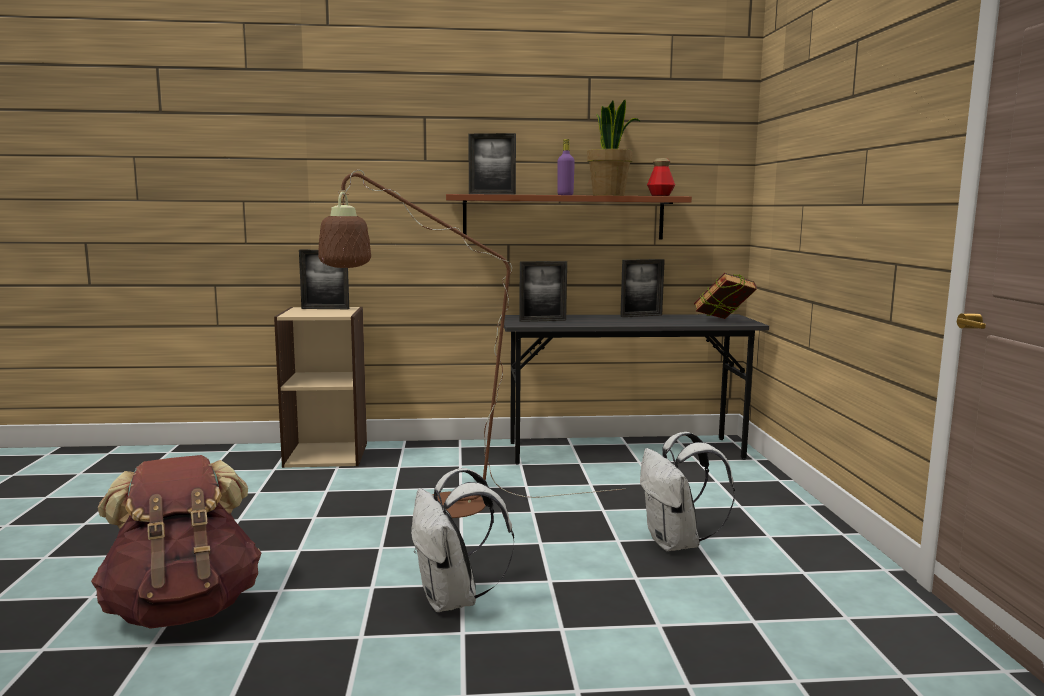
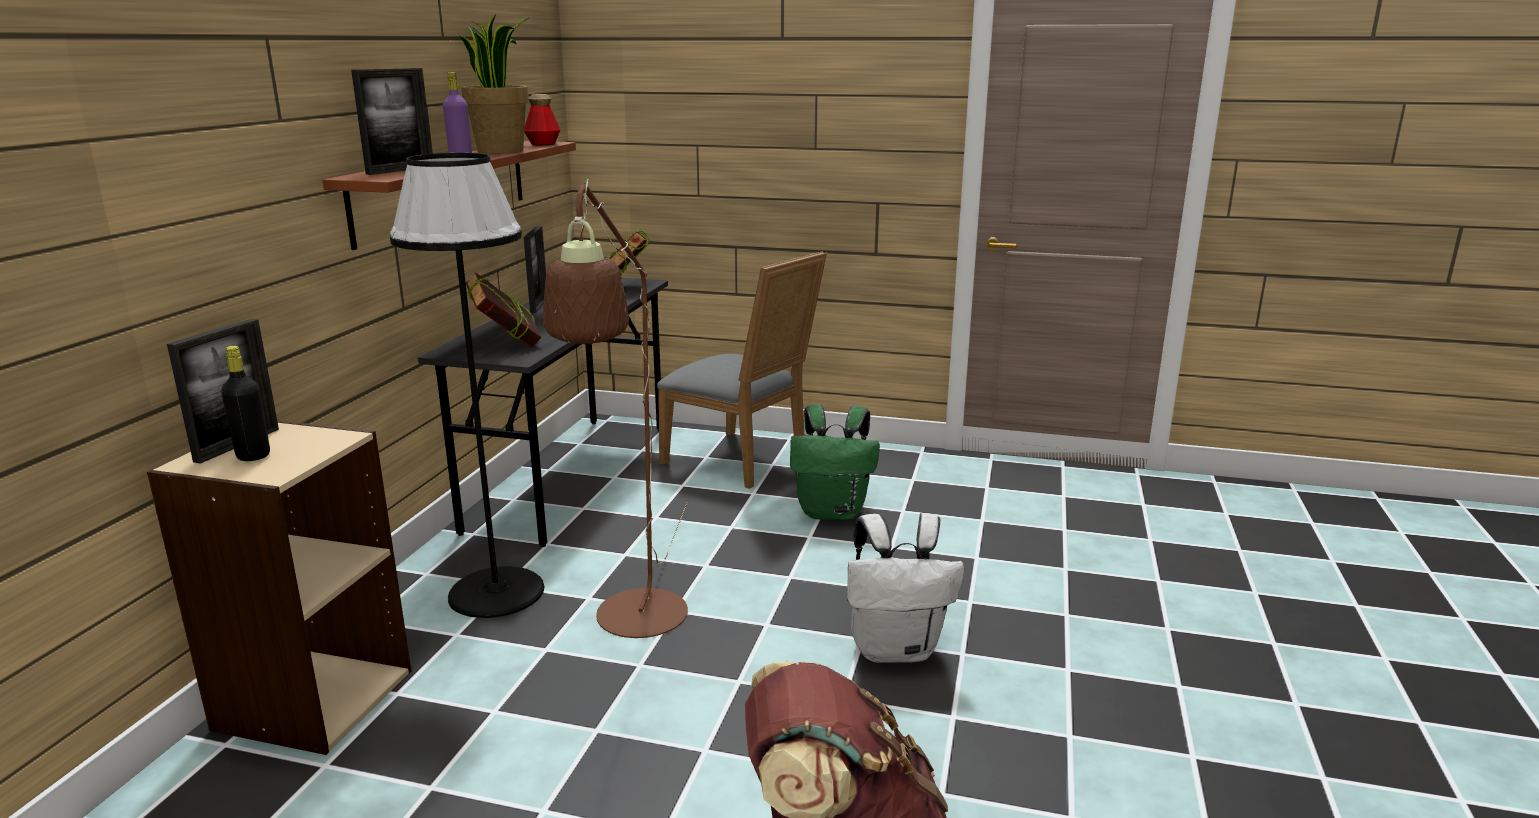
camera: 70 degrees left, 10 degrees up
picture frame [519,261,567,322] -> book [466,272,542,347]
white backpack [640,432,735,551] -> green backpack [790,404,880,520]
none -> black bottle [221,346,270,461]
none -> black floor lamp [390,153,544,618]
none -> grey chair [657,251,827,489]

